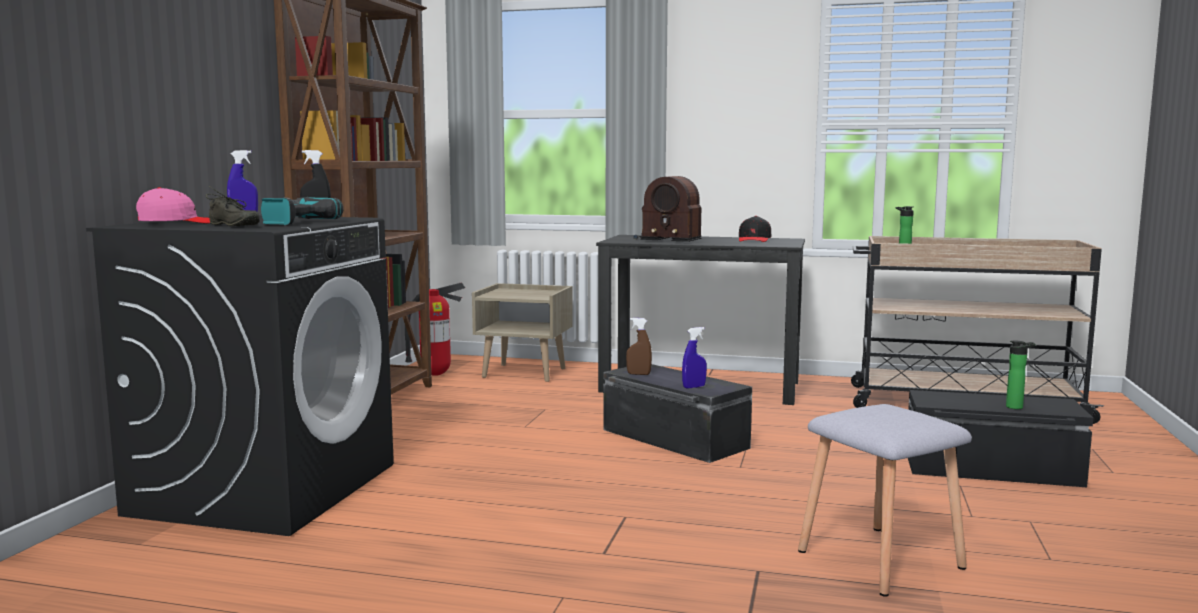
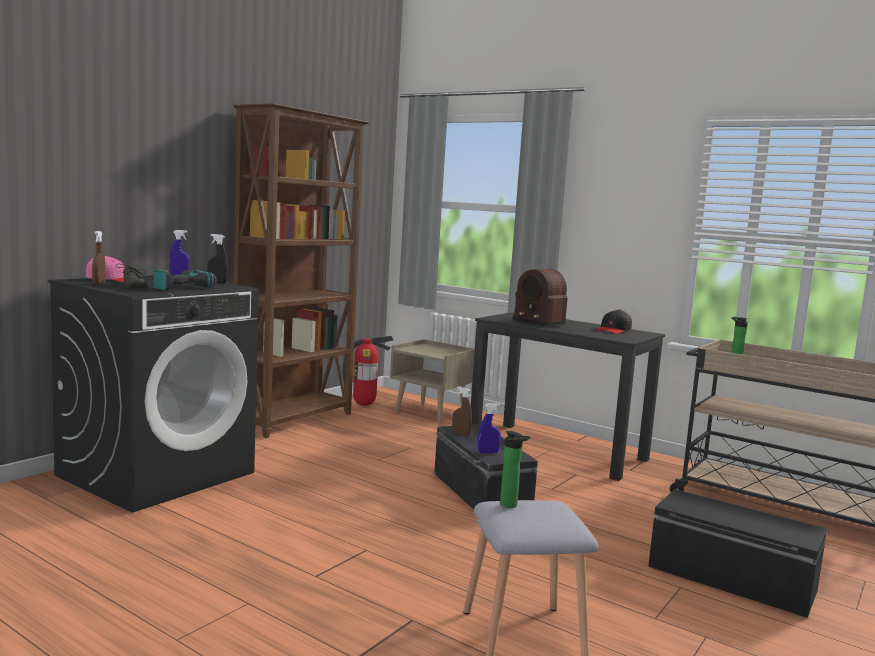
camera: 20 degrees right, 0 degrees up
bottle [1006,340,1035,409] -> bottle moved to [500,431,531,508]
none -> brown spray bottle [92,231,105,285]

